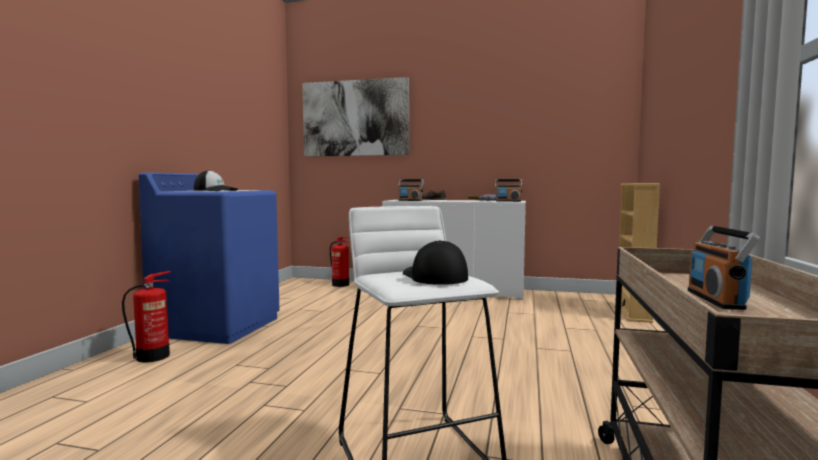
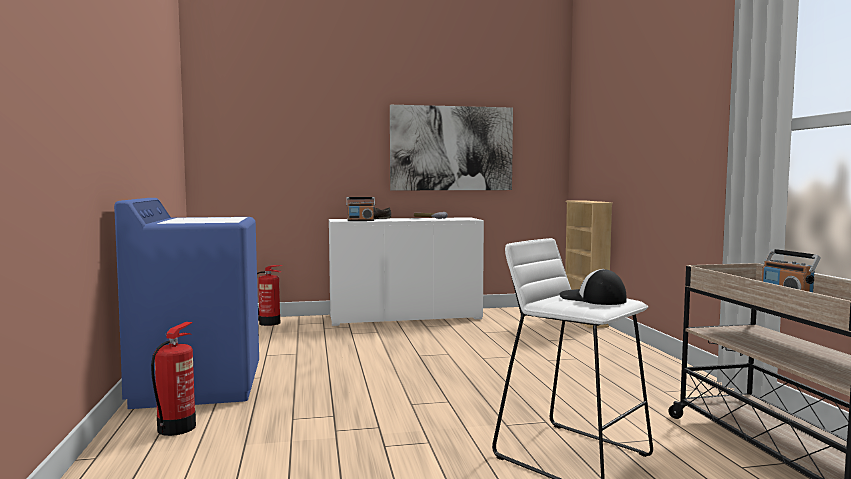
camera: 25 degrees left, 0 degrees up
cap [194,170,238,191] -> none
picture [302,77,409,157] -> picture moved to [390,105,513,190]
radio [495,179,522,202] -> none

